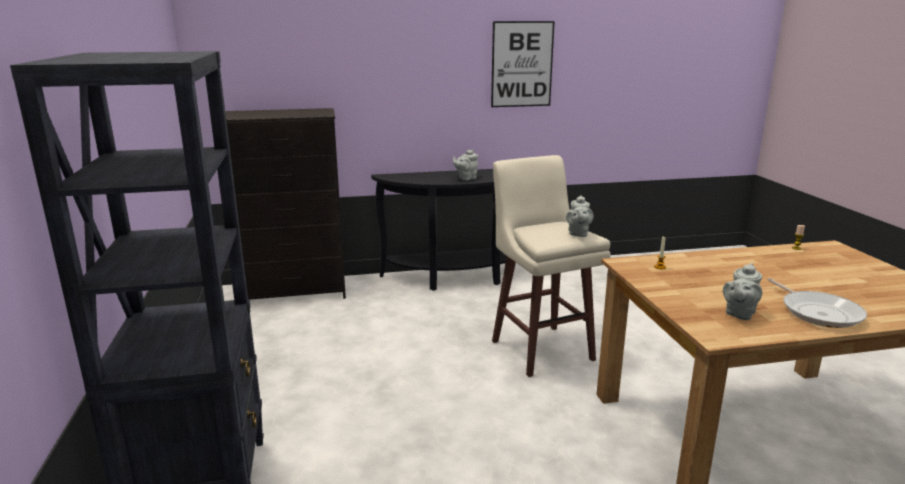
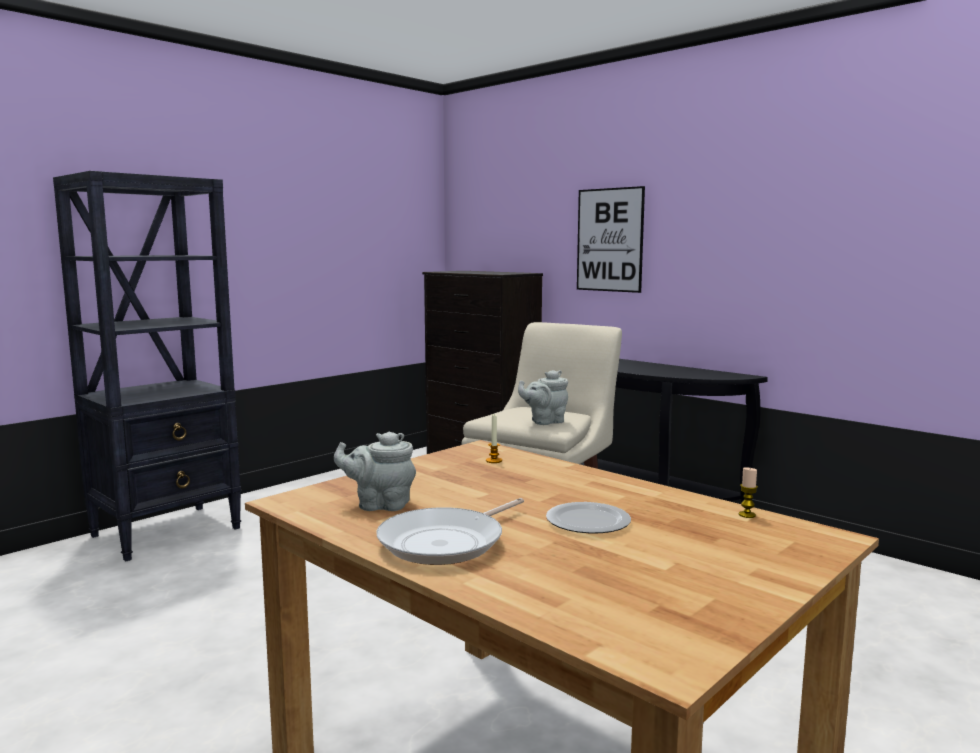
camera: 55 degrees right, 10 degrees down
grey teapot [453,150,478,181] -> none
picture [491,21,555,107] -> picture moved to [577,186,645,293]
none -> plate [546,502,631,534]

